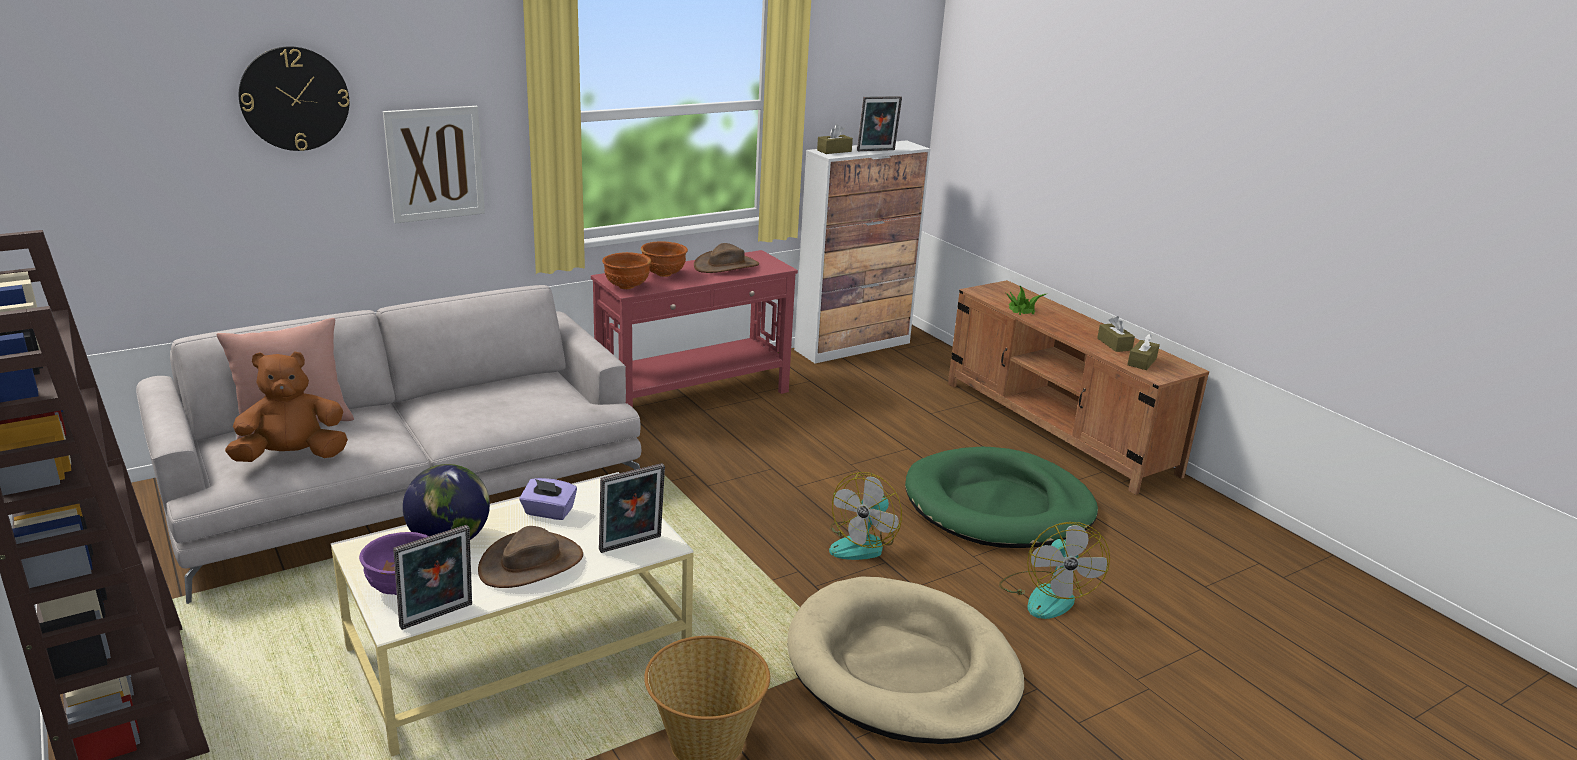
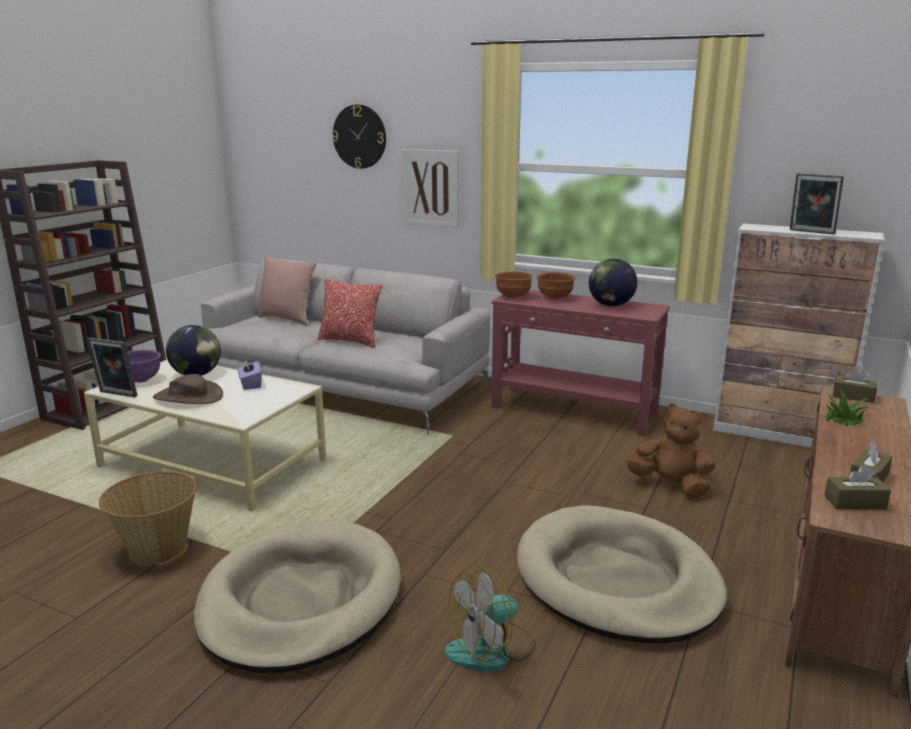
camera: 60 degrees right, 5 degrees down
brown plush toy [225,351,348,462] -> brown plush toy moved to [627,403,715,497]
picture frame [599,463,665,553] -> none
brown hat [694,243,759,273] -> globe [589,258,637,307]
brown tissue box [817,125,853,154] -> brown tissue box moved to [833,367,877,403]
fan [829,472,902,560] -> none
green dog bed [905,447,1098,548] -> beige dog bed [517,505,727,643]
none -> pillow [317,279,383,348]

